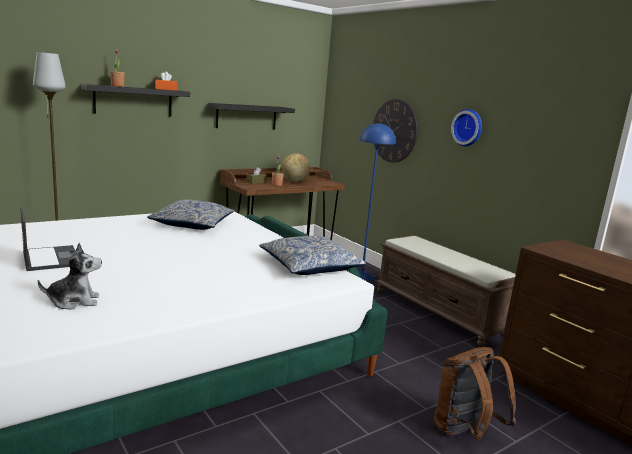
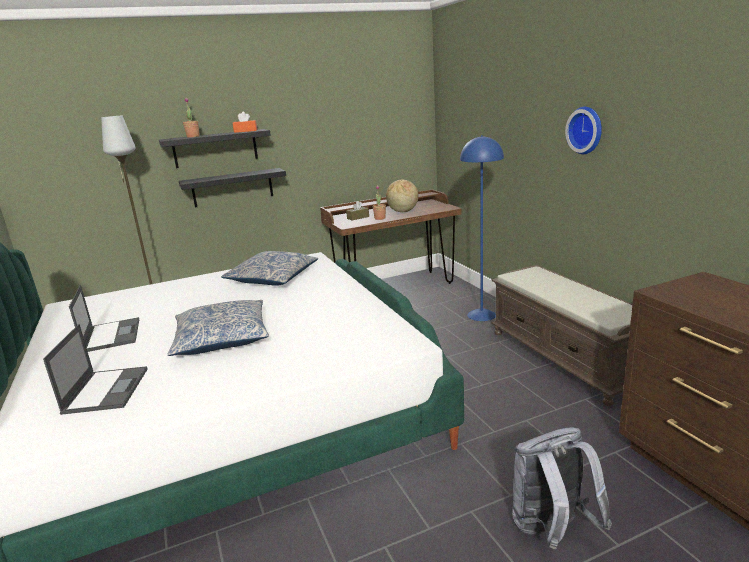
camera: 15 degrees right, 5 degrees up
plush toy [38,243,102,310] -> laptop [43,324,148,415]
black shelf [208,103,295,130] -> black shelf moved to [179,168,286,207]
pillow [259,236,366,275] -> pillow moved to [168,300,269,356]
wall clock [373,99,418,163] -> none
brown backpack [434,347,516,440] -> grey backpack [512,427,612,549]

